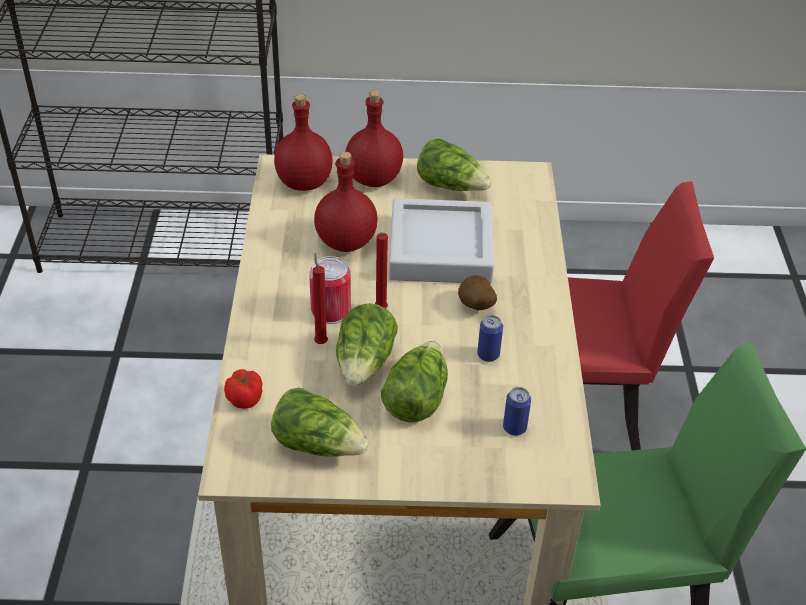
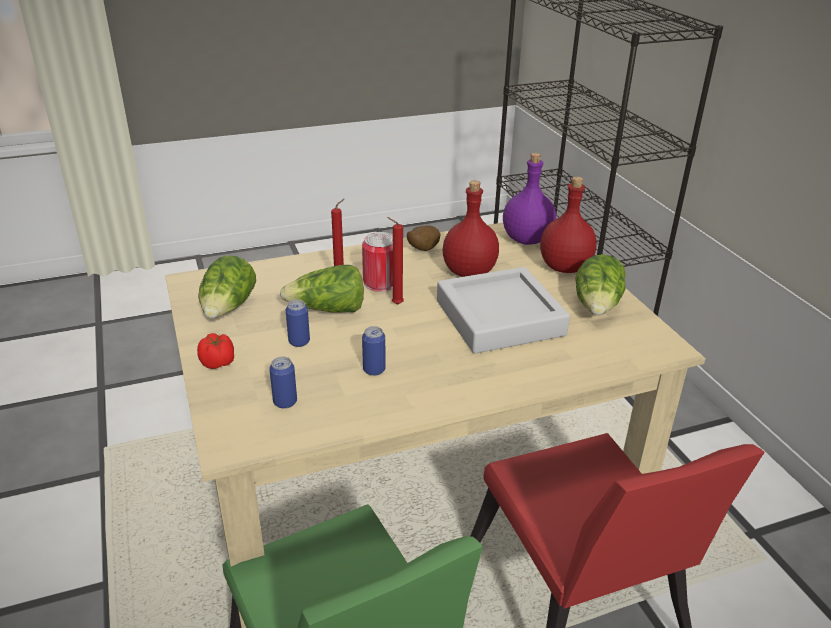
camera: 70 degrees right, 10 degrees down
tomato [224,369,262,409] -> tomato moved to [197,333,234,369]
red bottle [274,94,333,191] -> purple bottle [503,153,556,245]
lettuce [381,341,448,422] -> can [286,300,310,347]
potato [458,275,497,310] -> potato moved to [407,225,440,251]

